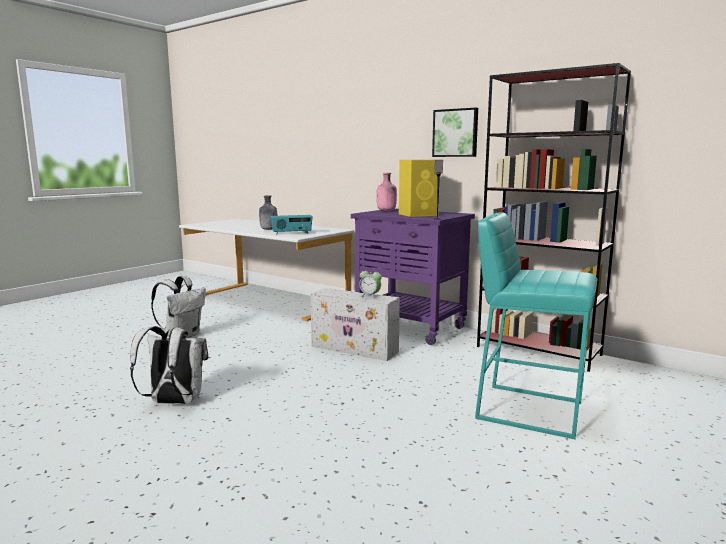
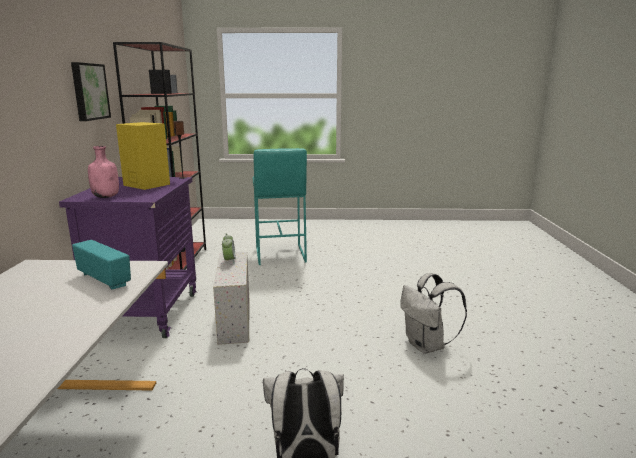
camera: 125 degrees left, 5 degrees up
grey bottle [259,195,277,230] -> none

